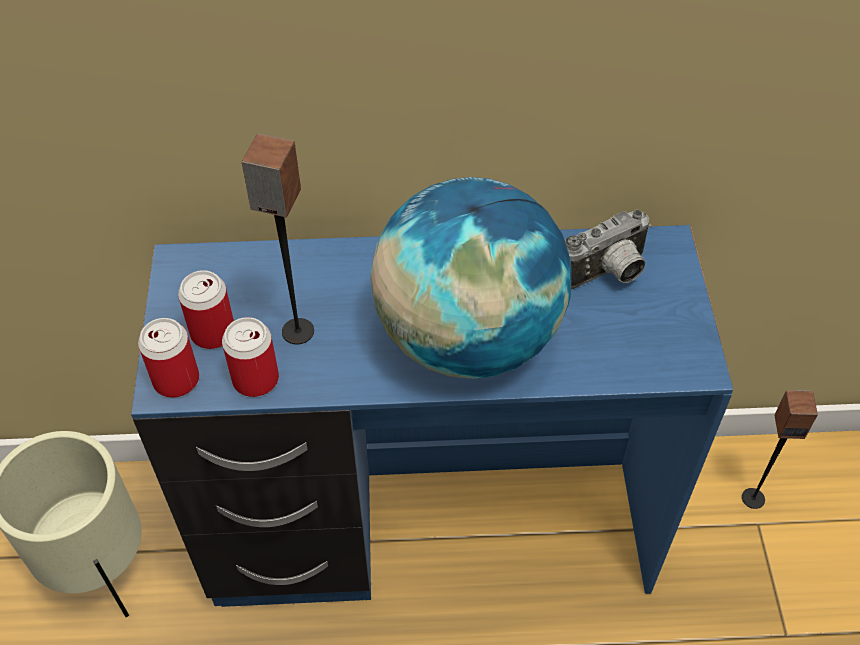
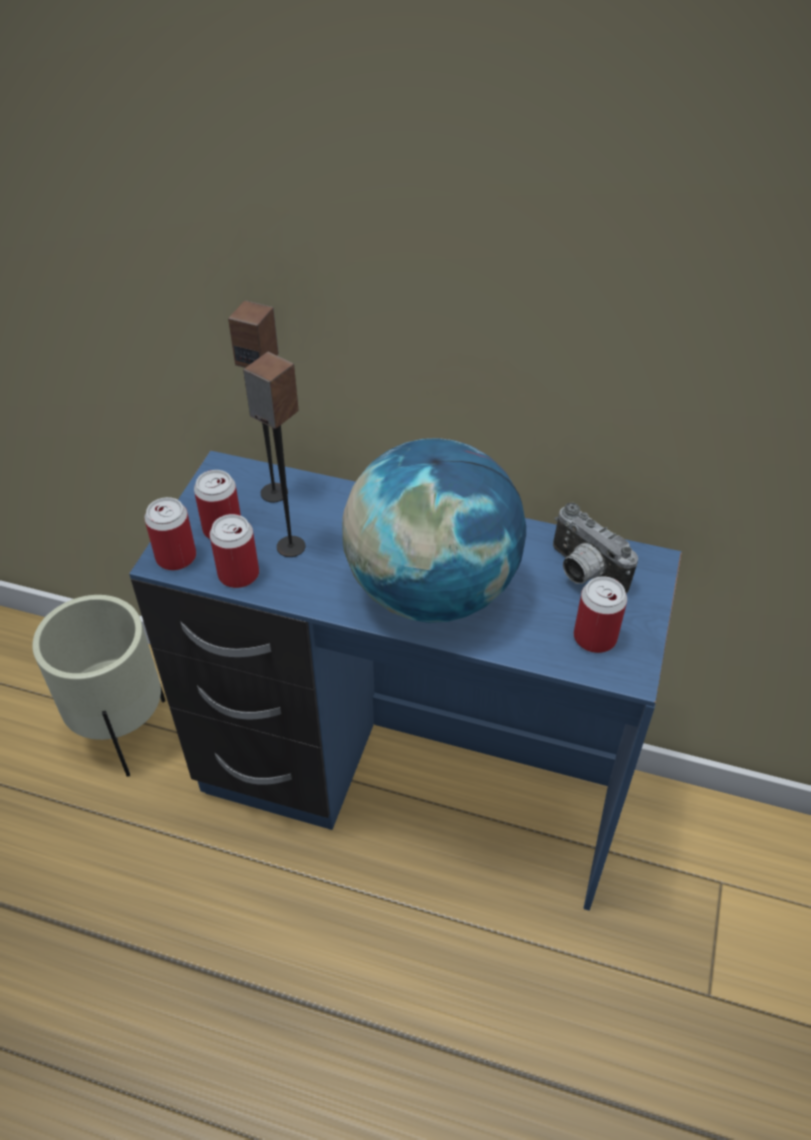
camera: 20 degrees right, 5 degrees down
camera [565,210,651,289] -> camera turned 60 degrees clockwise [553,502,638,594]
speaker [742,390,818,509] -> speaker moved to [228,300,288,503]
none -> can [574,576,627,653]

